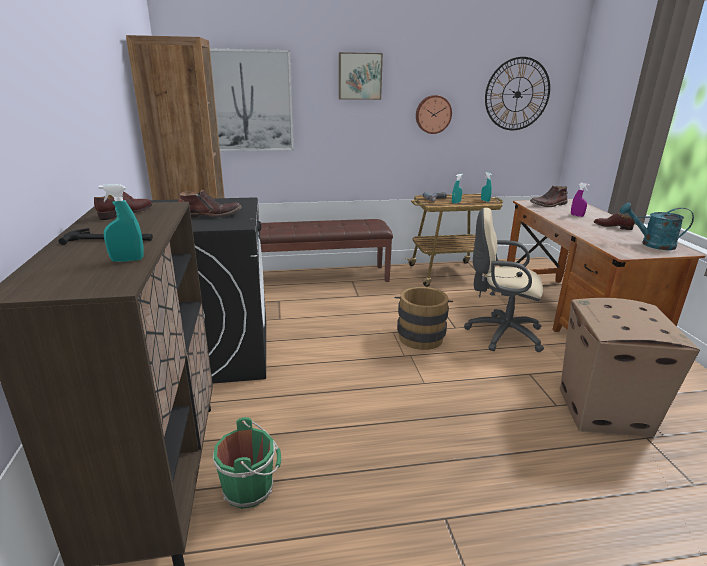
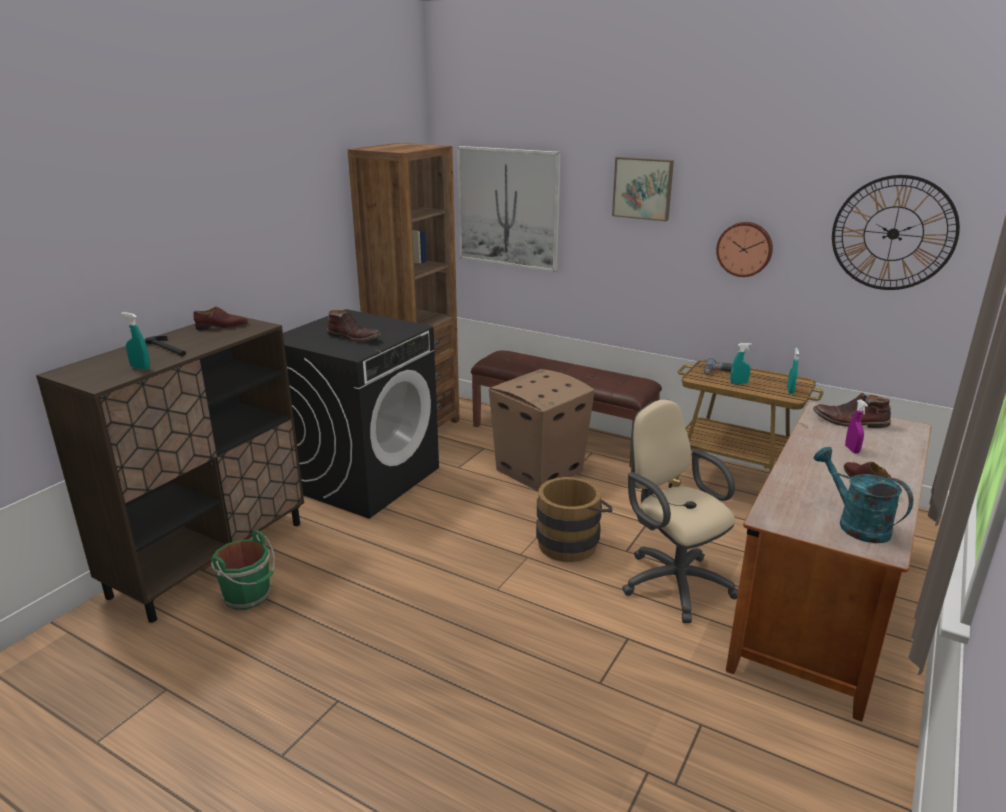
camera: 40 degrees right, 0 degrees up
cardboard box [560,298,700,437] -> cardboard box moved to [489,369,595,492]

